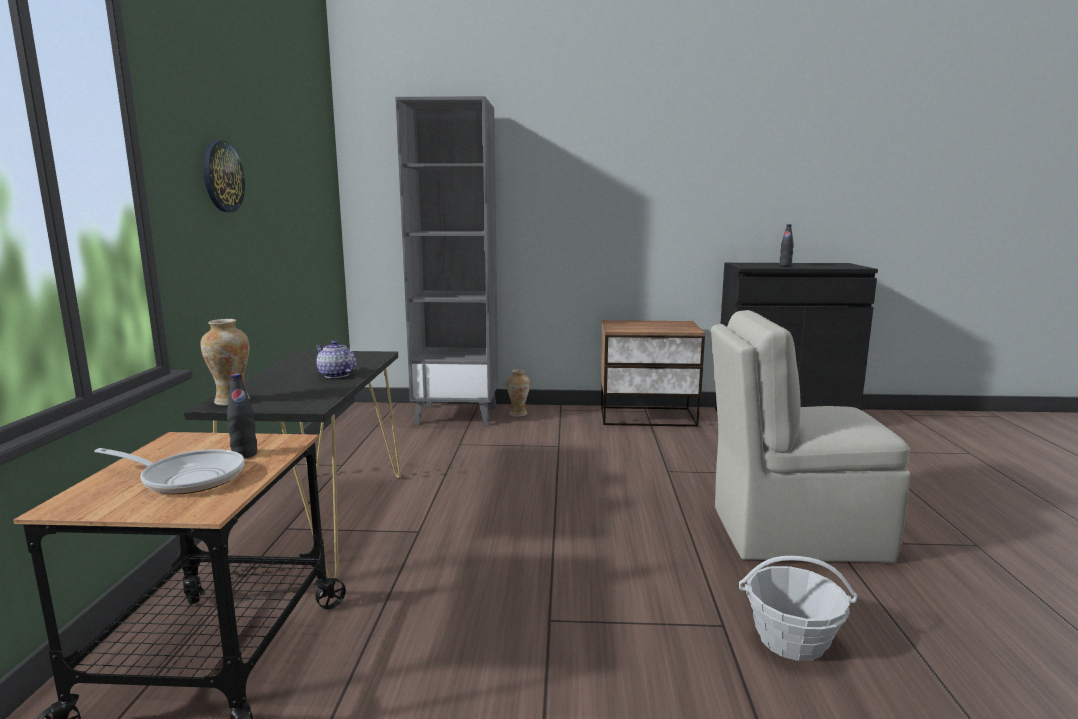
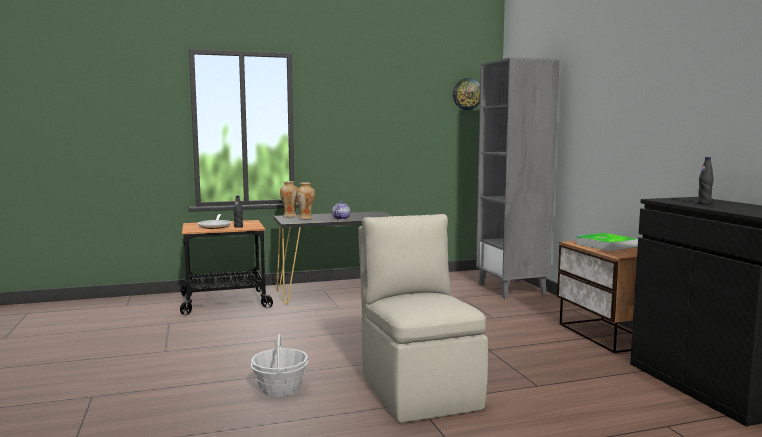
camera: 70 degrees right, 5 degrees down
wall clock [203,140,245,212] -> wall clock moved to [453,78,480,110]
vase [506,369,530,417] -> vase moved to [296,182,315,219]
none -> tray [576,233,638,251]

